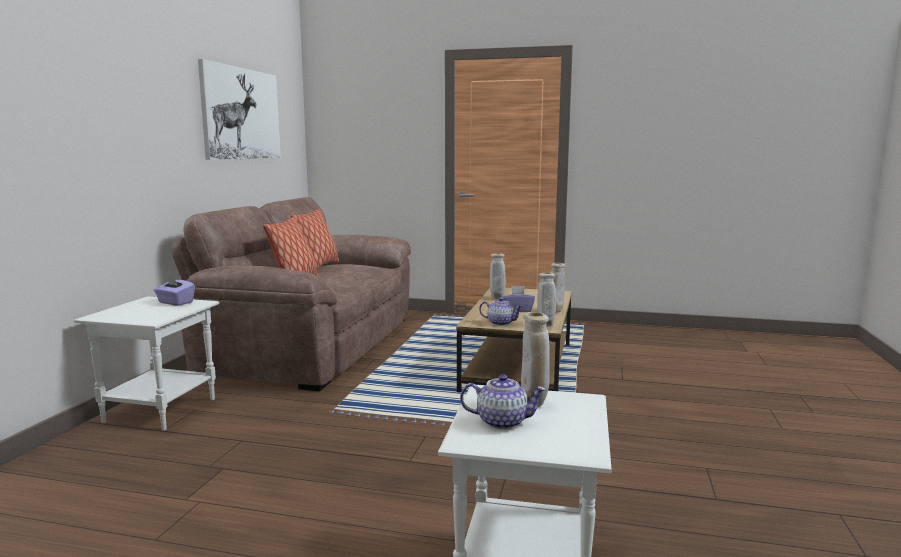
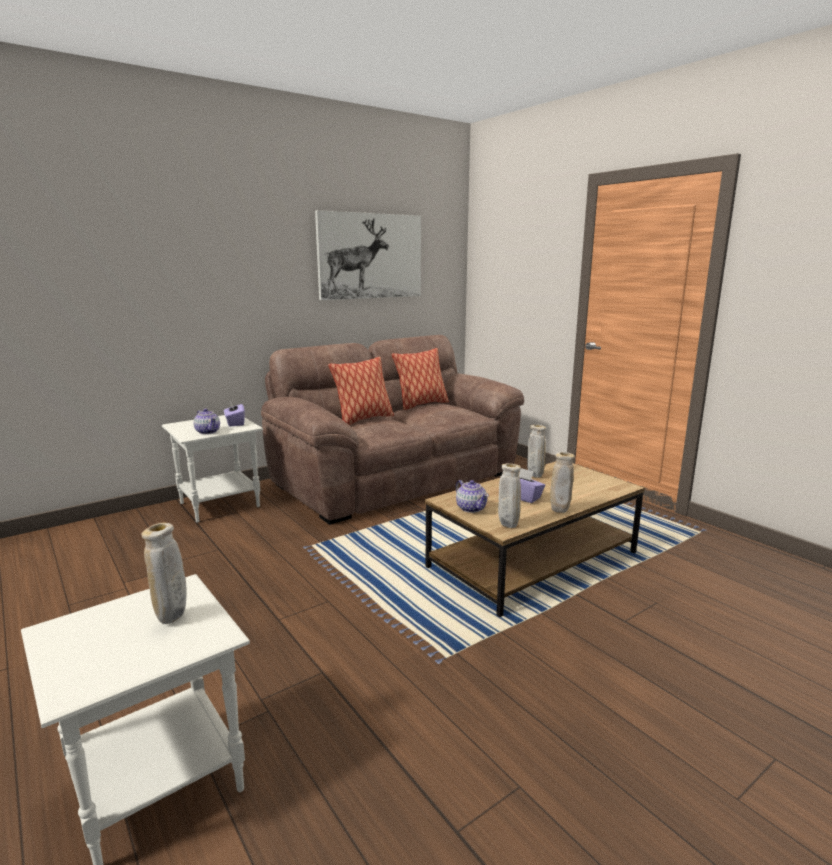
camera: 40 degrees right, 5 degrees up
teapot [460,374,546,430] -> teapot moved to [194,408,220,434]

